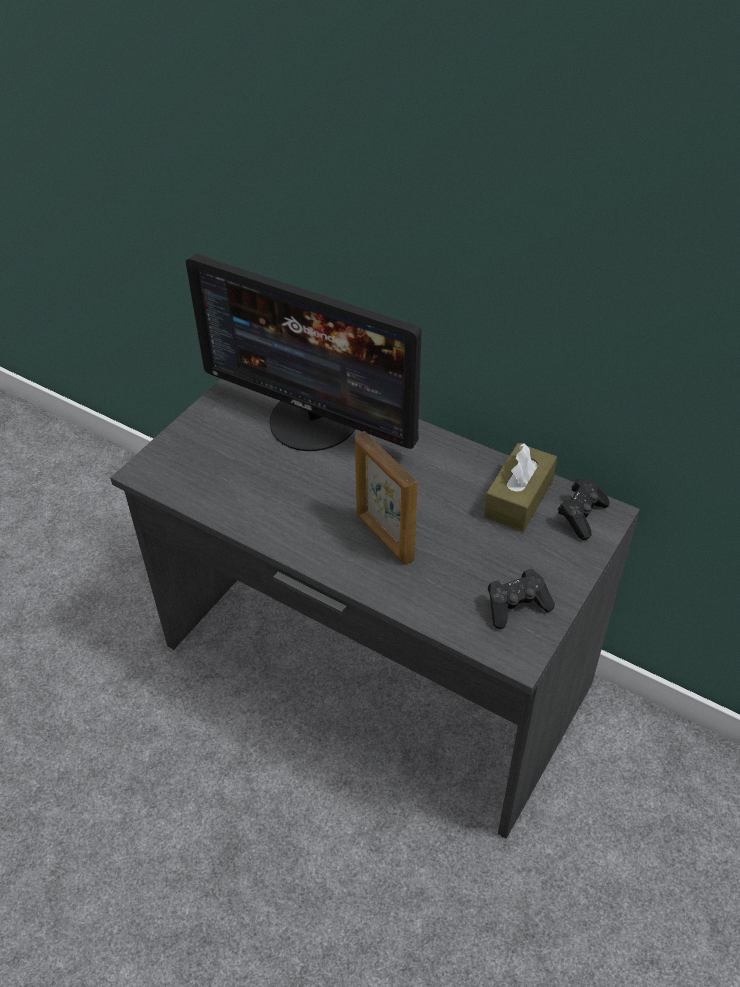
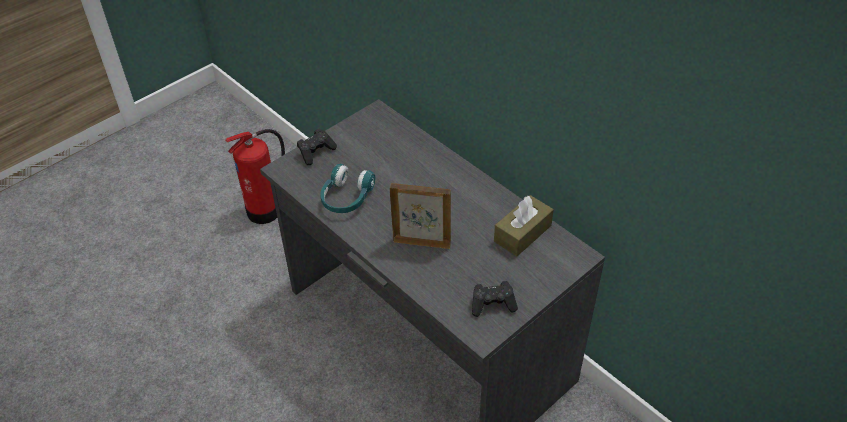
camera: 15 degrees right, 0 degrees up
monitor [186,254,422,451] -> none
picture frame [355,431,418,565] -> picture frame turned 120 degrees clockwise [390,183,451,249]
black game controller [558,478,610,540] -> black game controller moved to [297,129,337,165]
none -> fire extinguisher [225,129,285,224]
none -> turquoise headphones [320,164,375,213]

